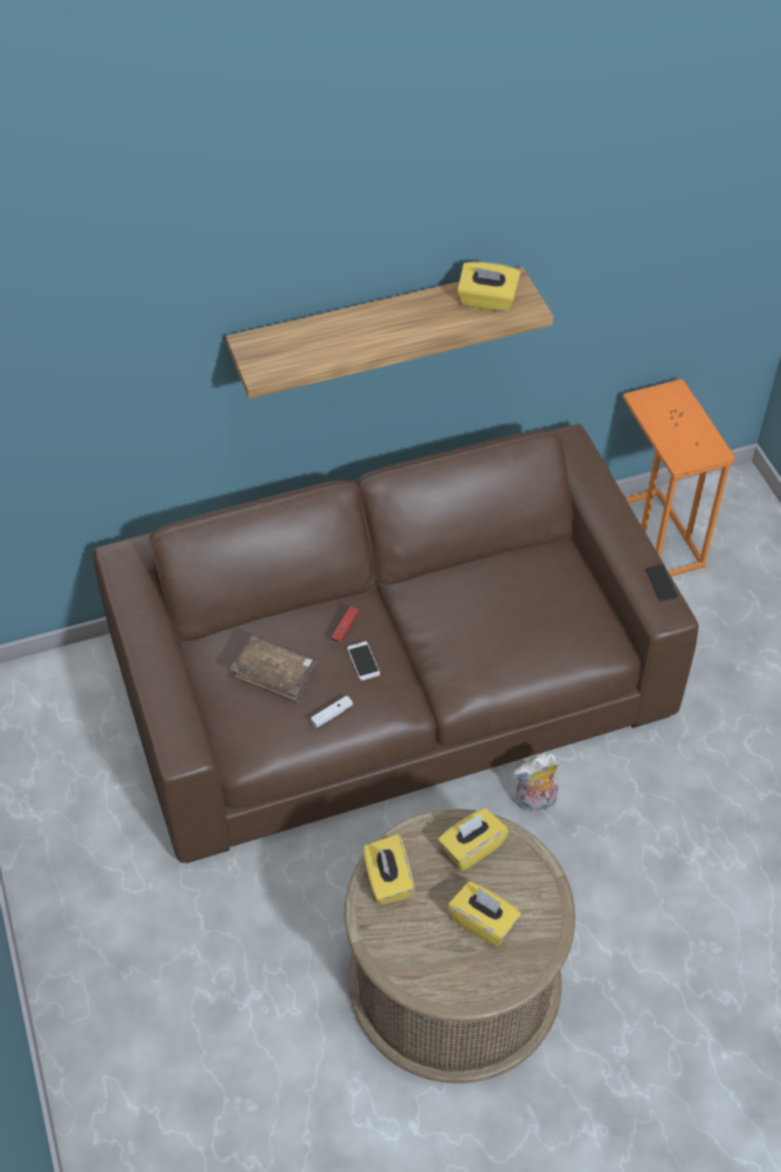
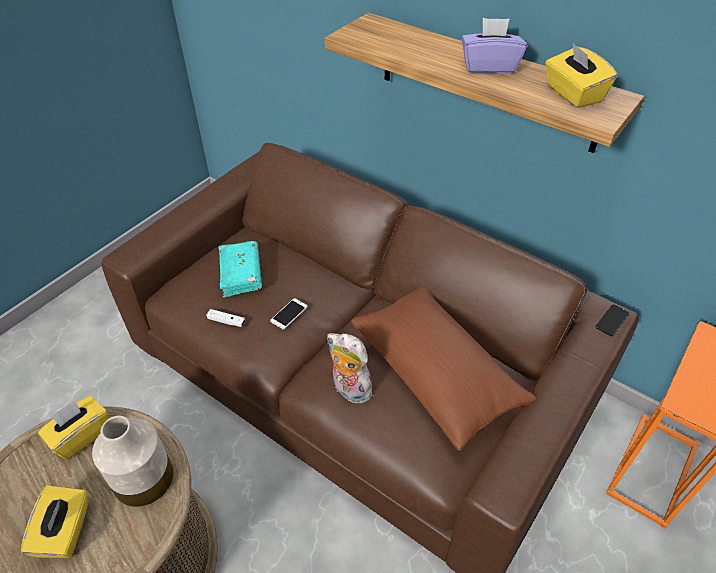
camera: 55 degrees right, 5 degrees down
brown book [231,634,317,703] -> turquoise book [218,241,262,298]
red game controller [331,606,359,643] -> none
yellow tissue box [438,808,509,871] -> beige vase [92,416,173,507]
plush toy [513,753,559,813] -> plush toy moved to [327,333,374,404]
phone [645,564,678,601] -> phone moved to [595,304,630,336]
none -> brown pillow [351,287,537,451]
none -> purple tissue box [461,18,527,73]

